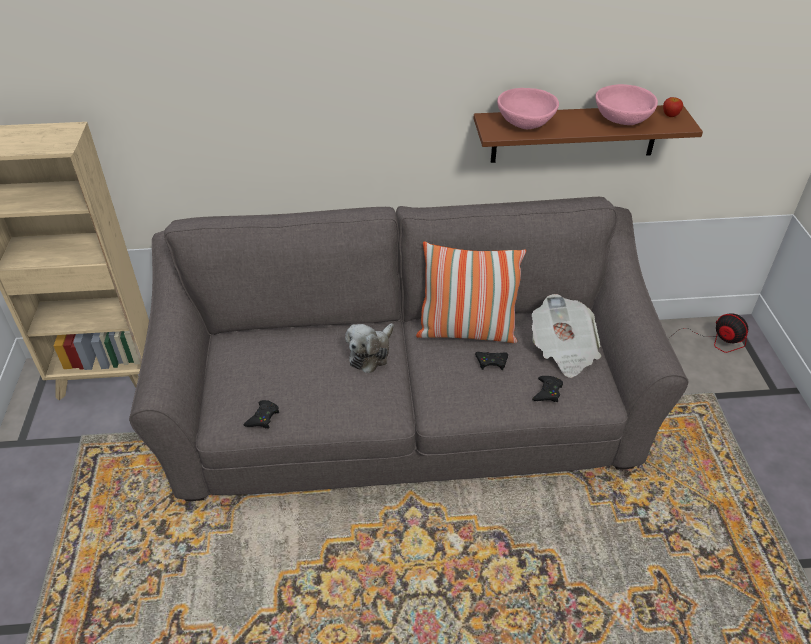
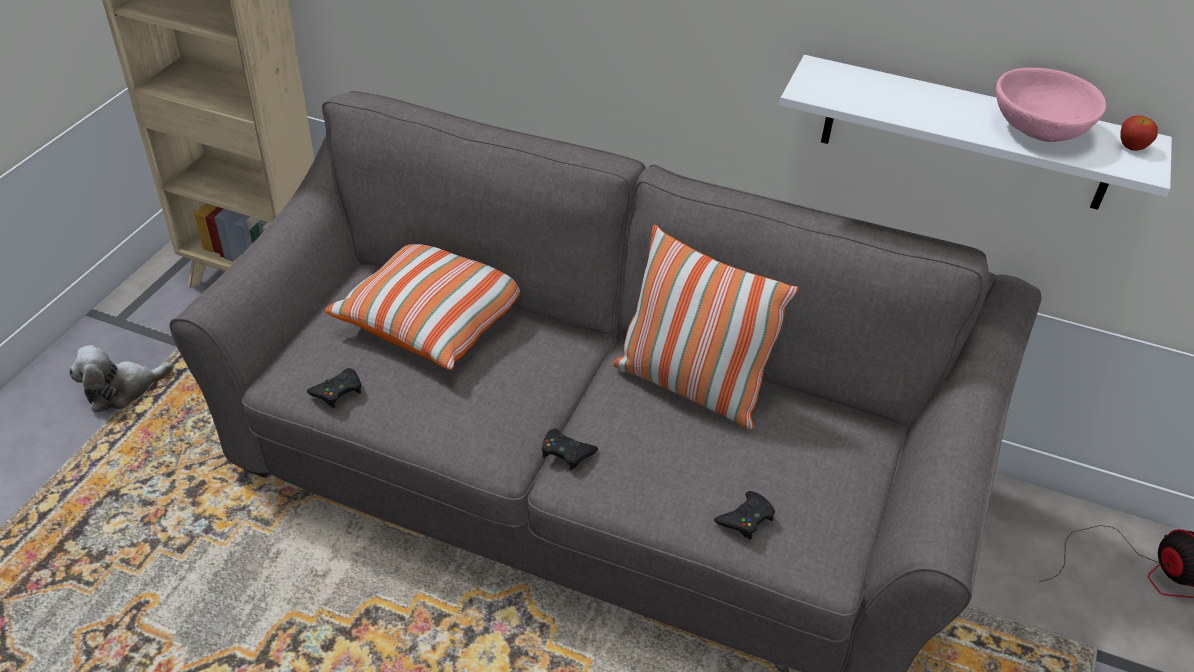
camera: 25 degrees right, 0 degrees up
plush toy [345,323,394,373] -> plush toy moved to [69,345,174,412]
brown shelf [473,105,703,163] -> white shelf [779,55,1172,210]
black game controller [475,352,508,370] -> black game controller moved to [542,428,598,470]
pink bowl [497,88,559,129] -> none
newspaper [532,294,601,378] -> none
none -> pillow [325,244,520,370]

